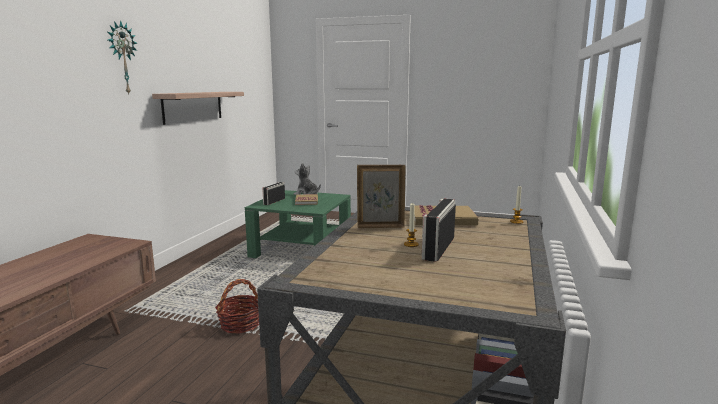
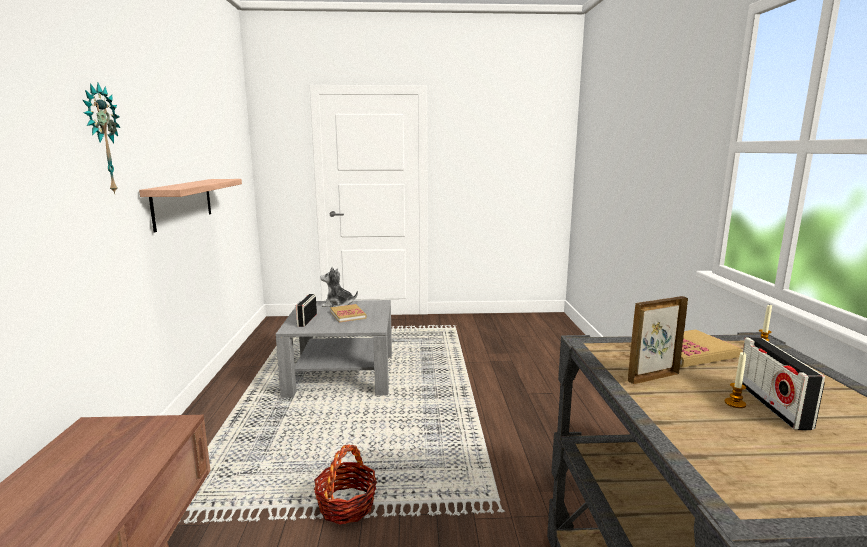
camera: 20 degrees left, 0 degrees up
green coffee table [245,190,351,258] -> grey coffee table [276,300,392,398]

